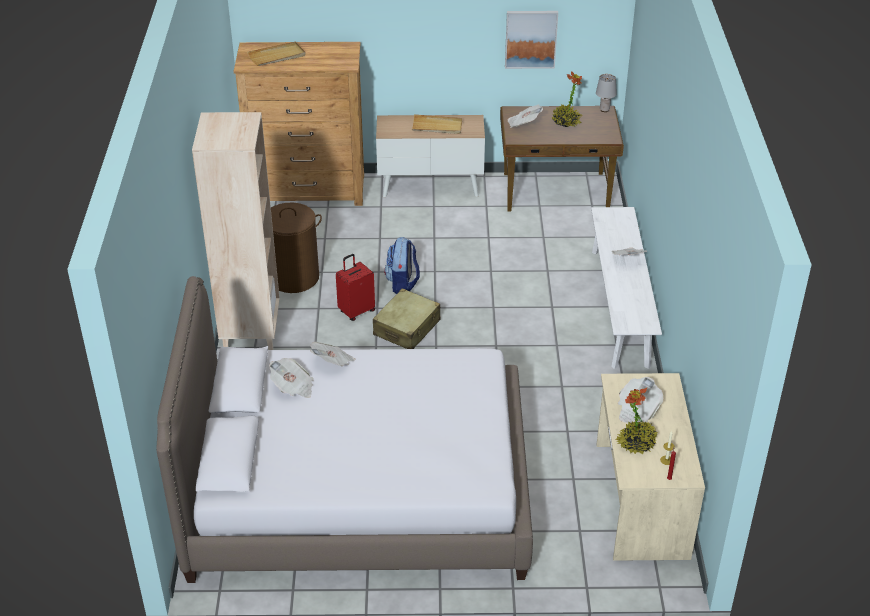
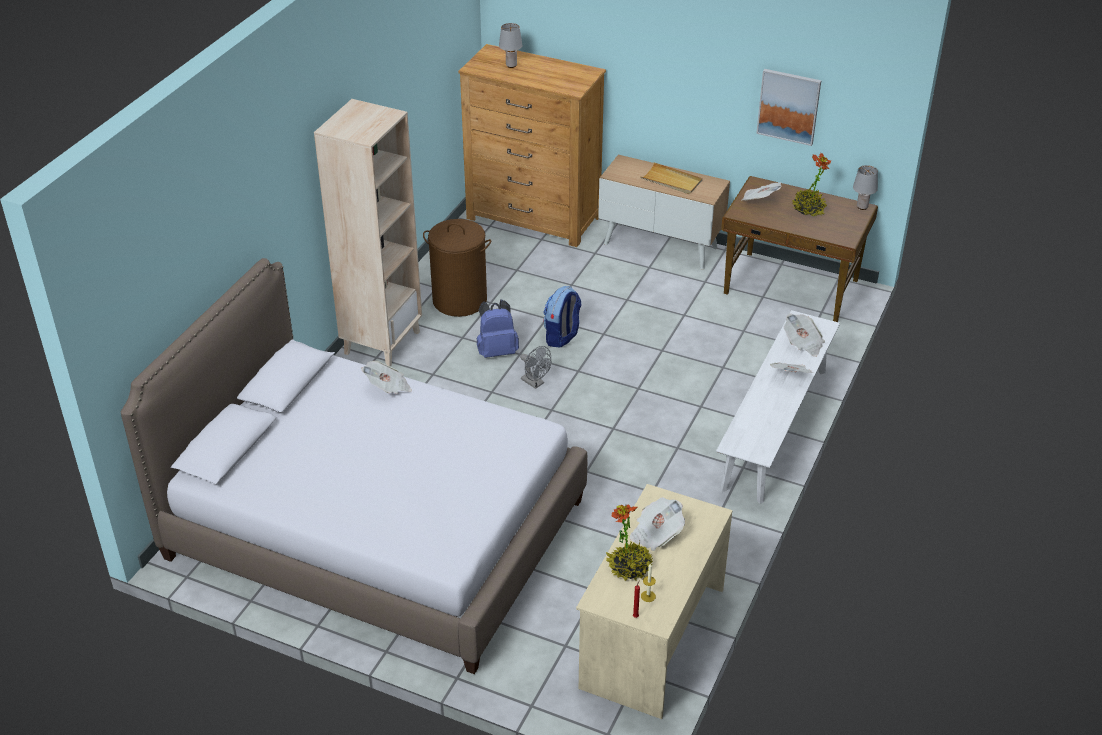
camera: 25 degrees right, 0 degrees up
beige tray [248,42,306,66] -> grey table lamp [499,23,522,68]
newspaper [269,358,314,398] -> newspaper moved to [784,314,825,357]
red suitcase [336,254,375,321] -> blue backpack [477,299,519,358]
beige suitcase [373,288,441,349] -> grey fan [520,346,551,389]

